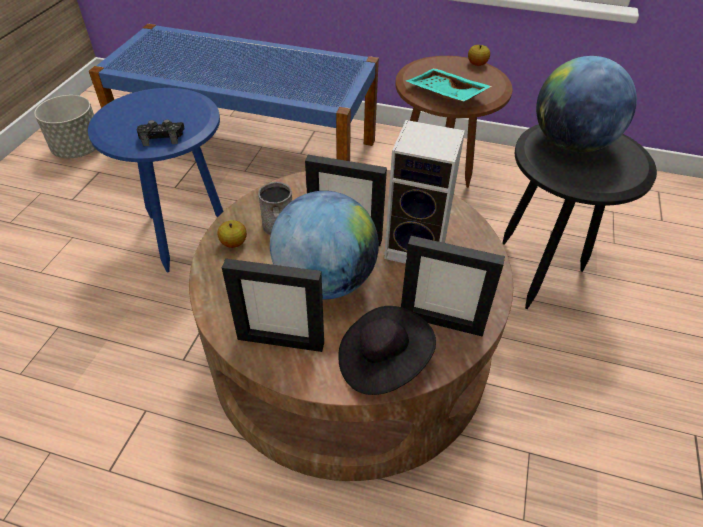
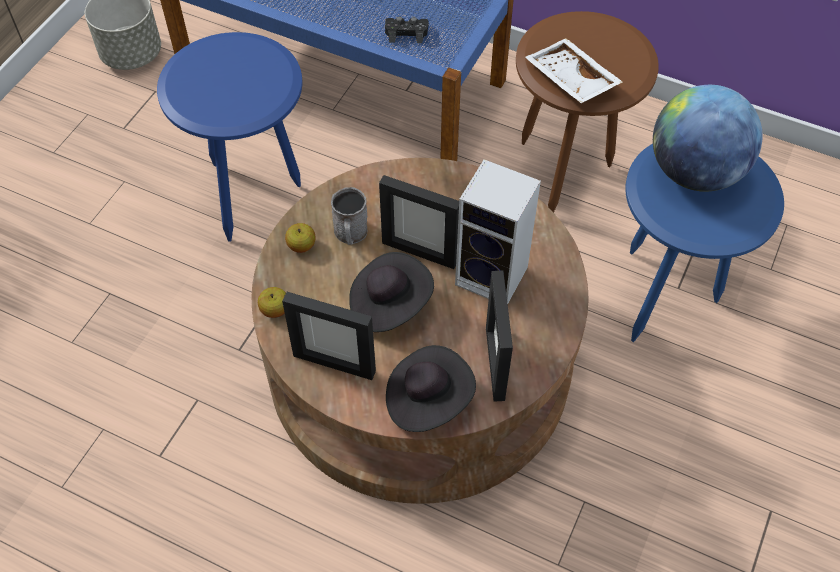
camera: 10 degrees right, 10 degrees up
black game controller [137,119,185,146] -> black game controller moved to [385,17,428,43]
globe [270,191,379,299] -> black hat [349,252,434,332]
picture frame [401,236,505,337] -> picture frame turned 60 degrees clockwise [486,271,513,401]
turquoise tray [406,68,492,102] -> white tray [525,38,623,103]
apple [468,45,490,66] -> apple moved to [258,287,286,318]
black side table [502,124,657,309] -> blue side table [625,144,784,342]

